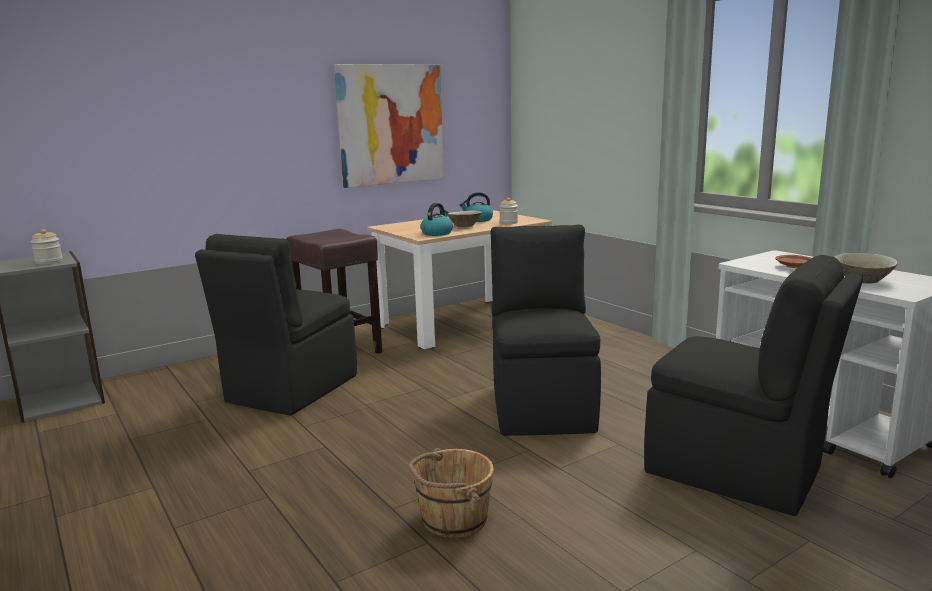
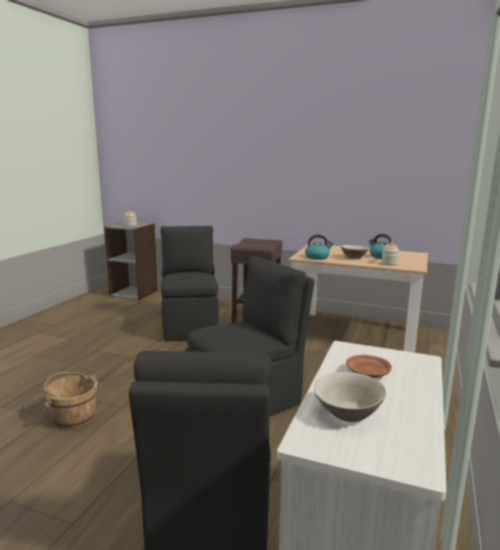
camera: 55 degrees right, 0 degrees up
black chair [195,234,357,416] -> black chair turned 90 degrees clockwise [160,226,219,341]
picture [334,64,444,188] -> none

